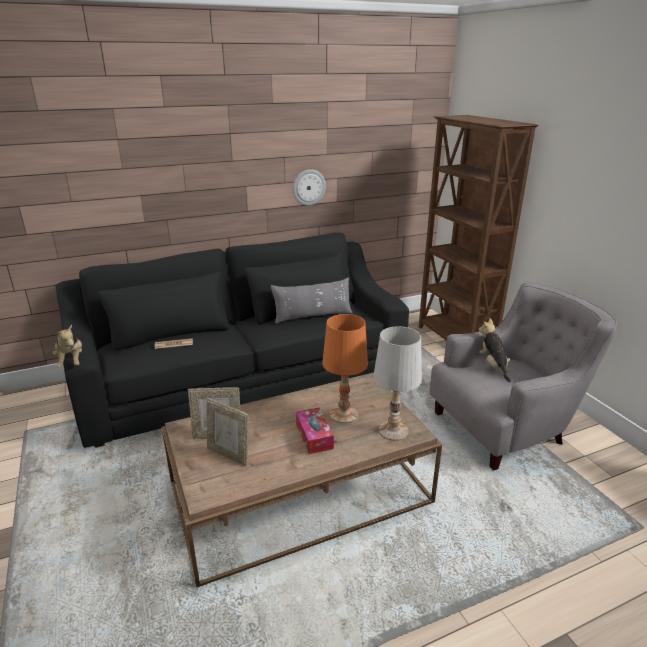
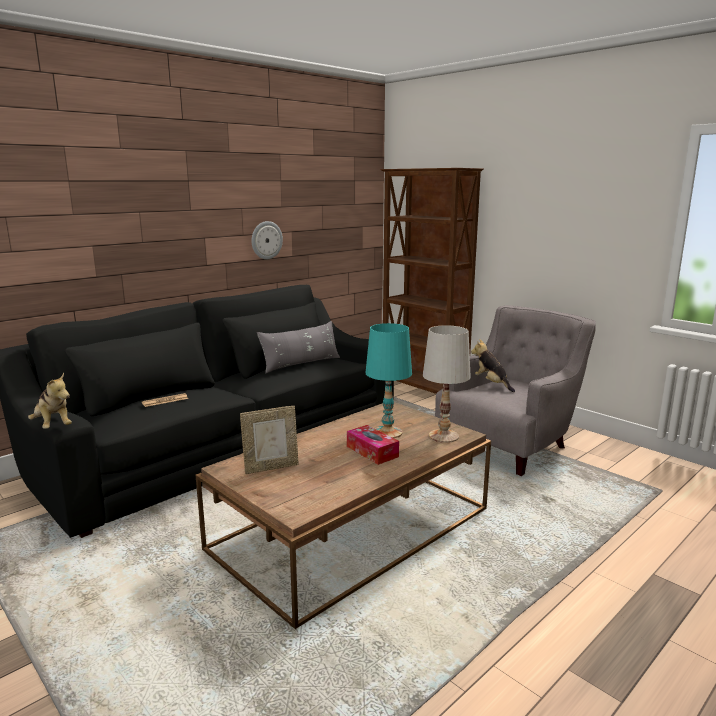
camera: 20 degrees left, 10 degrees down
picture frame [207,398,249,467] -> none
orange table lamp [322,314,368,423] -> turquoise table lamp [365,323,412,438]

